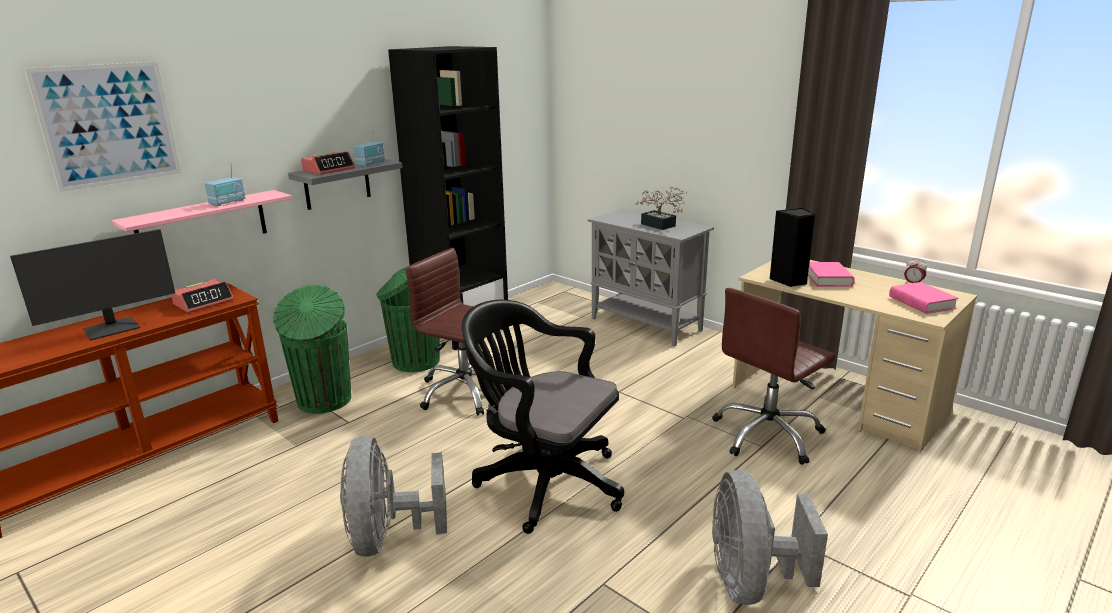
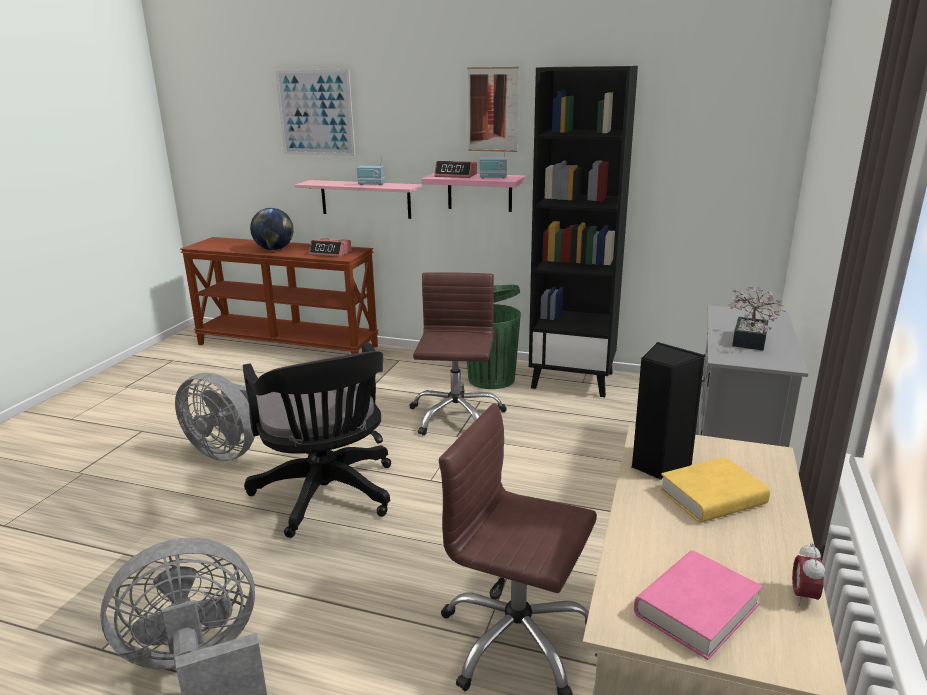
camera: 65 degrees right, 0 degrees up
monitor [10,229,175,340] -> globe [250,208,294,250]
green trash can [273,285,351,414] -> none
grey shelf [288,159,403,210] -> pink shelf [421,173,526,212]
grey fan [340,436,447,556] -> grey fan turned 120 degrees counterclockwise [175,373,257,461]
black office chair [462,300,624,534] -> black office chair turned 150 degrees clockwise [243,343,391,538]
pink book [808,262,855,287] -> yellow book [660,457,770,523]
none -> picture [467,67,519,152]

